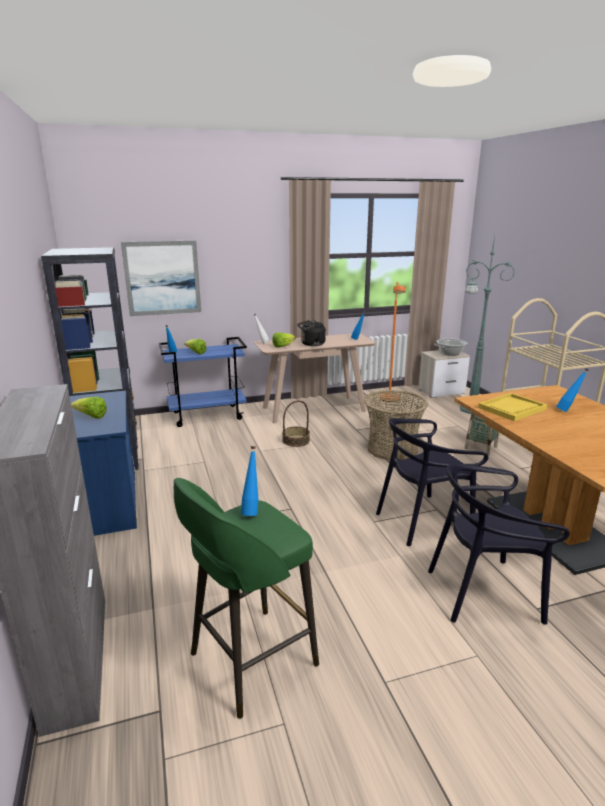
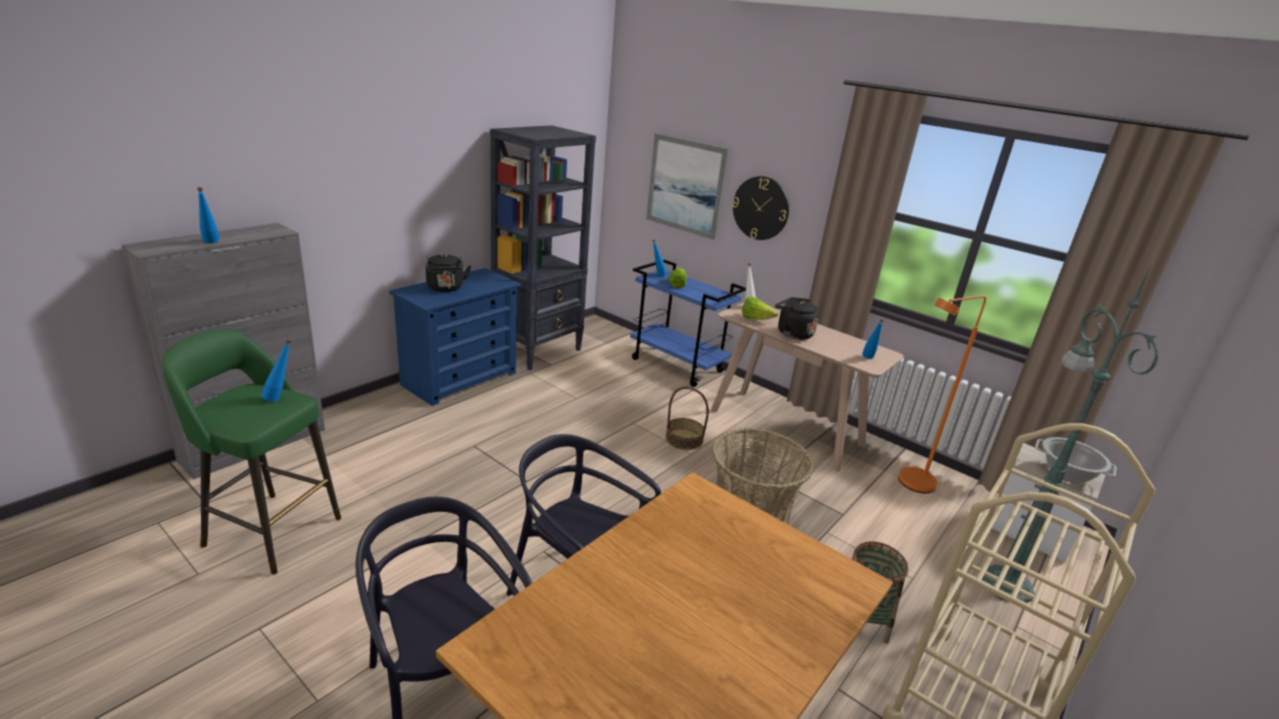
camera: 55 degrees right, 5 degrees up
lettuce [71,397,107,419] -> black kettle [426,254,471,292]
yellow tray [478,393,547,421] -> none
blue bottle [556,368,589,412] -> blue bottle moved to [197,187,219,243]
none -> wall clock [732,176,789,240]

